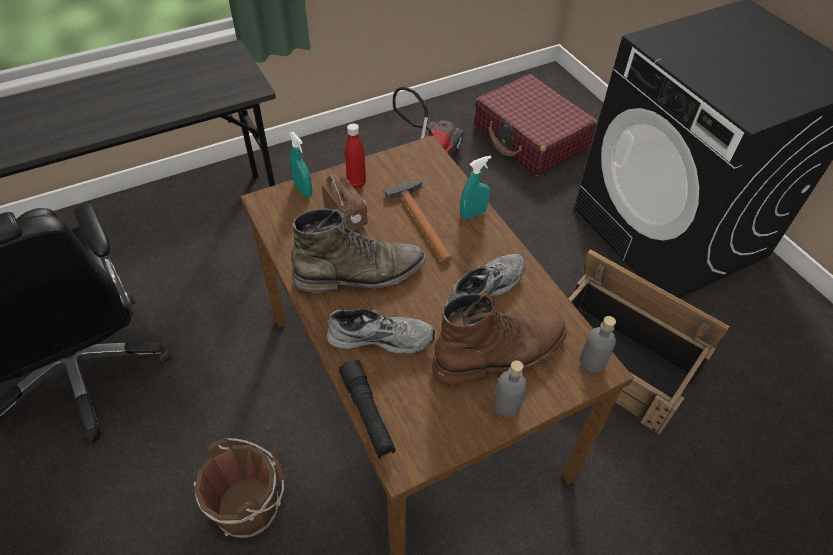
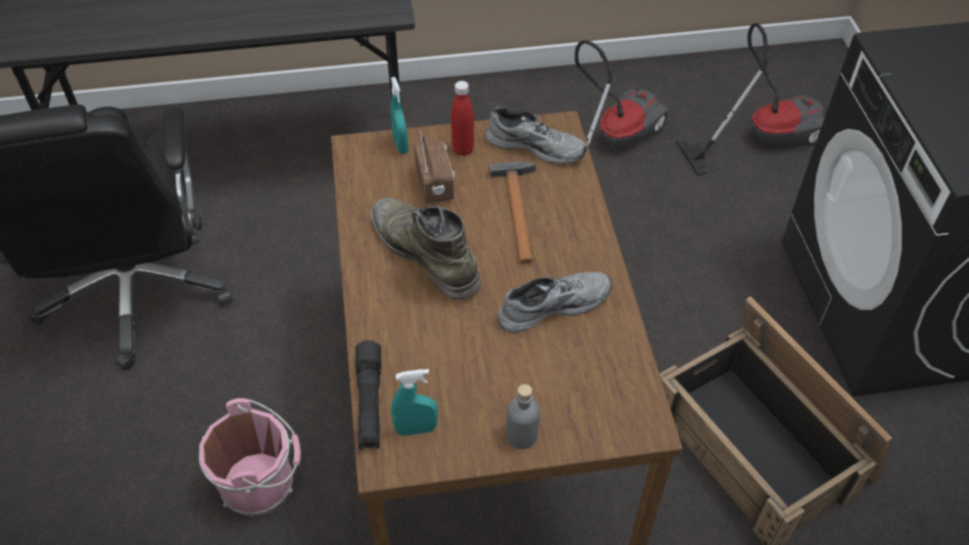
camera: 20 degrees right, 0 degrees up
brown bucket [194,438,285,538] -> pink bucket [199,398,301,517]
green boot [291,209,426,293] -> green boot turned 135 degrees counterclockwise [371,198,481,300]
grey shoe [326,309,435,354] -> grey shoe moved to [486,107,587,165]
brown boot [432,293,567,384] -> none
turquoise spray bottle [460,155,491,220] -> turquoise spray bottle moved to [391,369,438,436]
red suitcase [475,74,597,176] -> vacuum cleaner [676,23,825,176]
grey bottle [580,316,616,372] -> none

